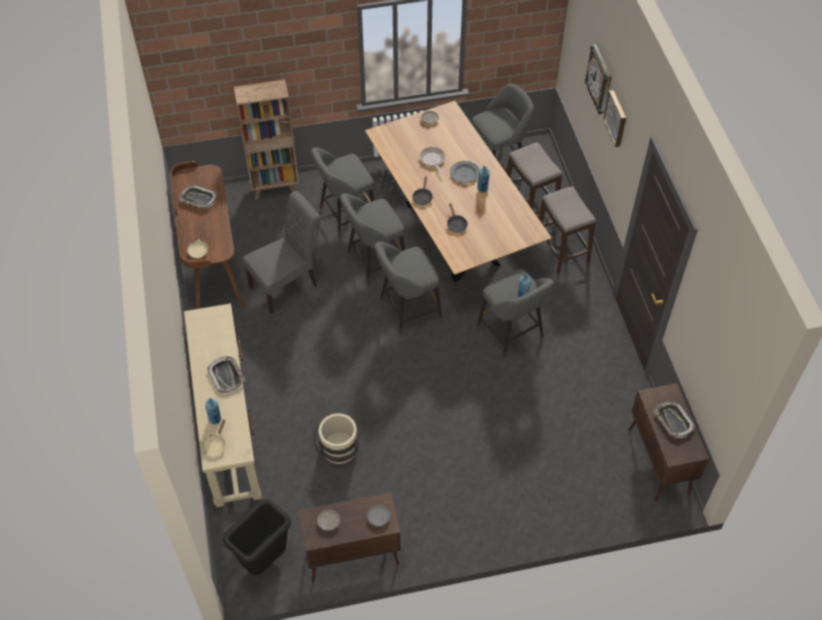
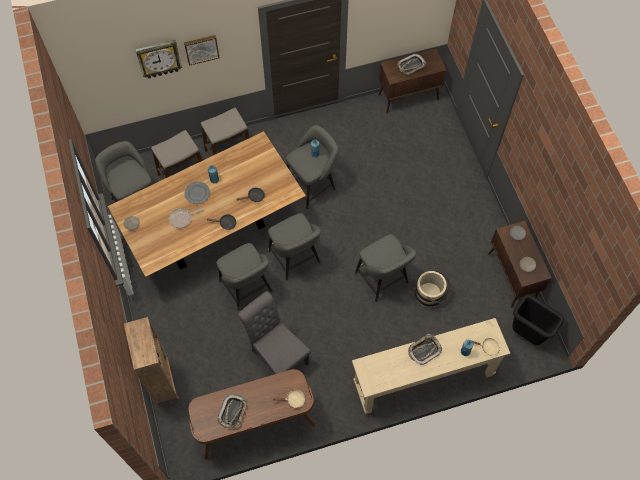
camera: 95 degrees left, 10 degrees up
grey stool [311,147,374,238] -> grey stool moved to [355,234,416,302]

